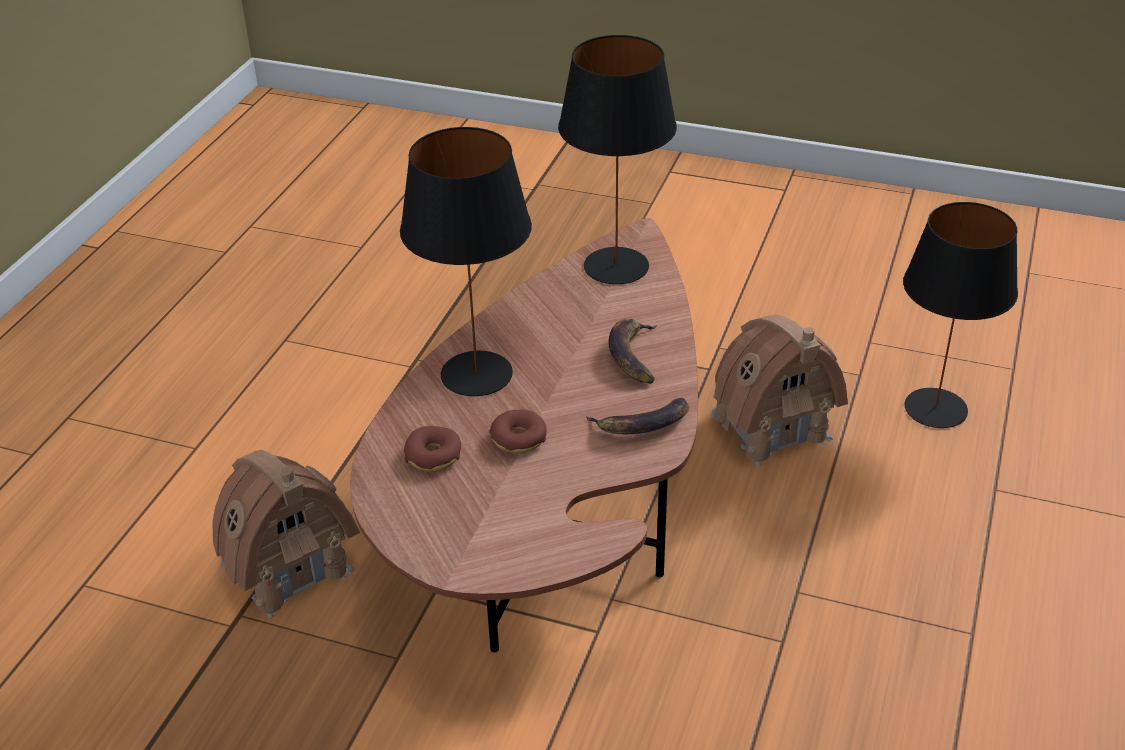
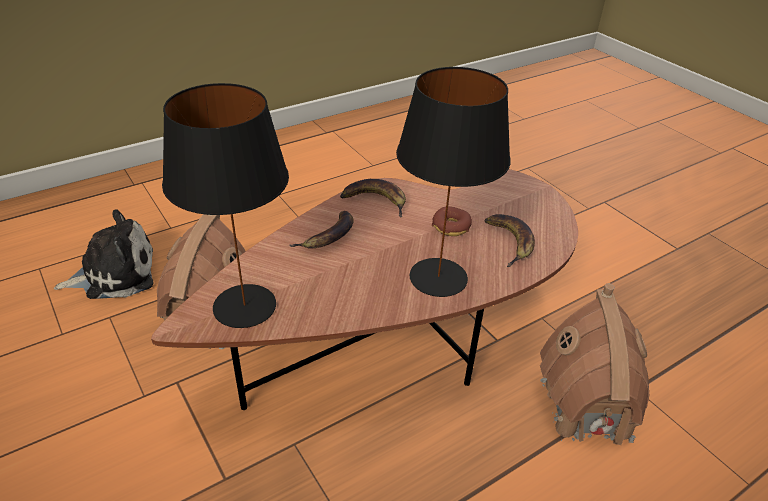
camera: 145 degrees left, 0 degrees up
donut [404,426,461,472] -> banana [484,214,535,267]
black table lamp [903,202,1018,428] -> plush toy [54,209,154,299]

